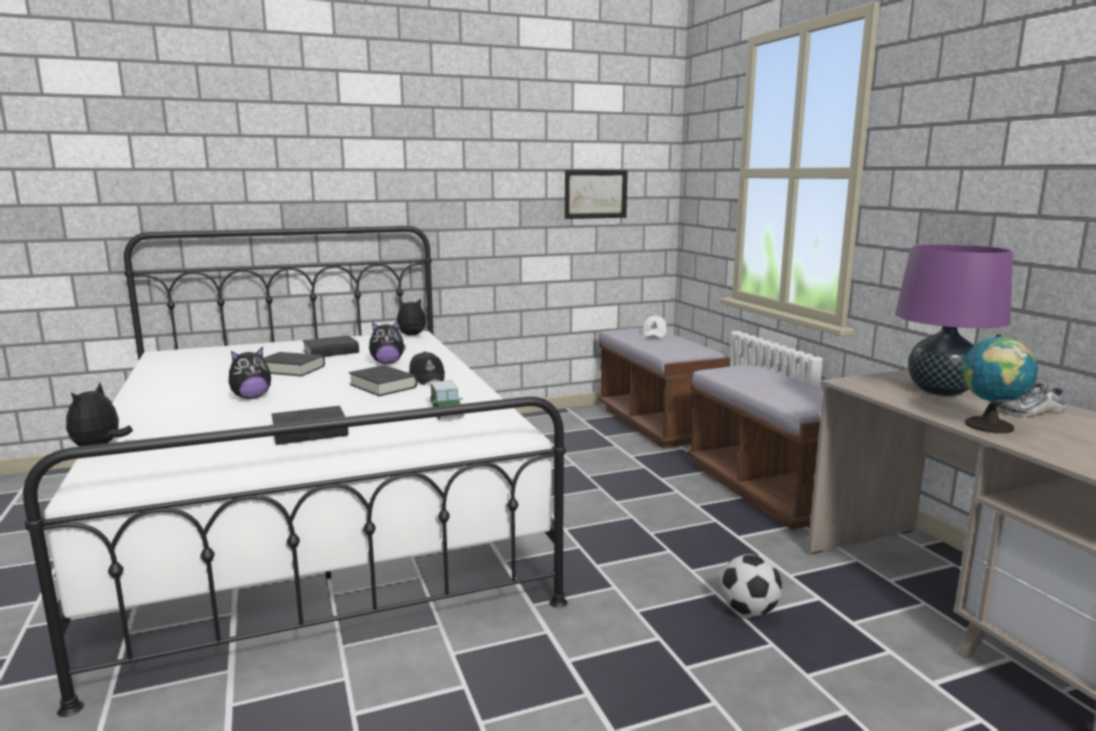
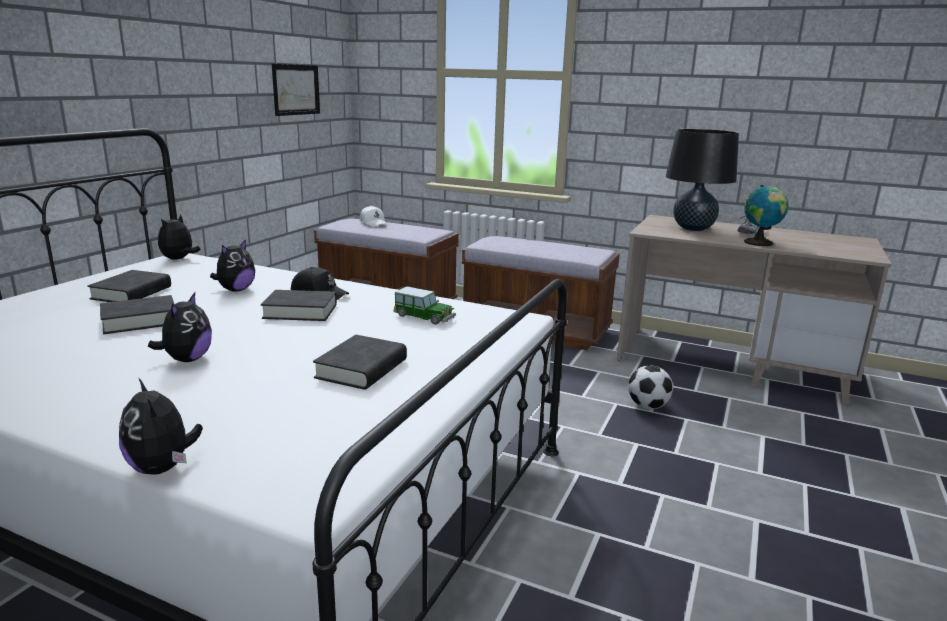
camera: 45 degrees left, 5 degrees up
purple table lamp [895,244,1013,396] -> black table lamp [666,129,739,231]

